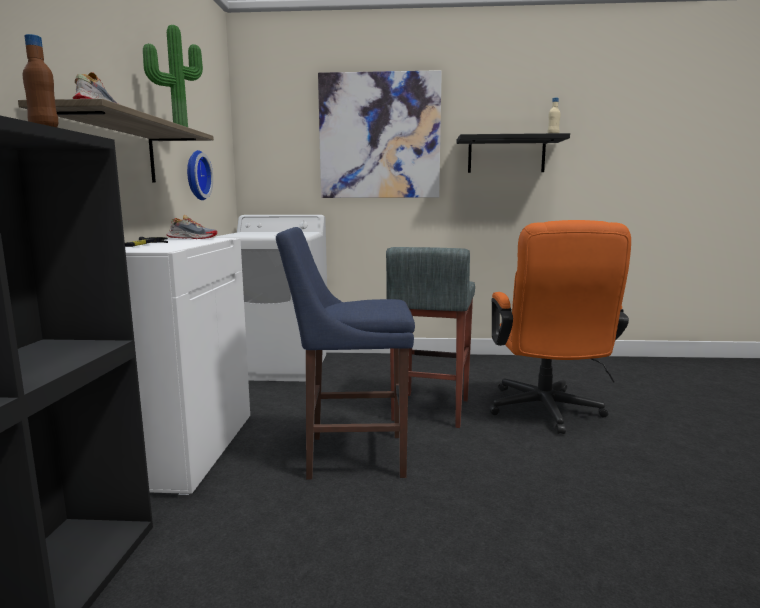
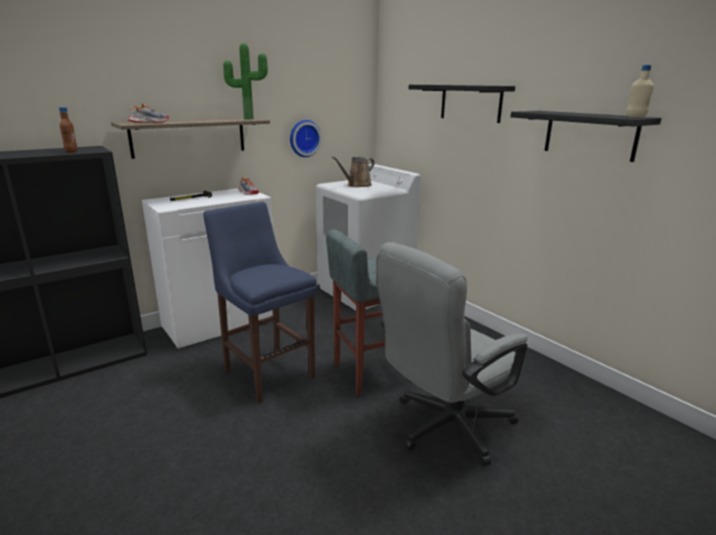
camera: 50 degrees right, 10 degrees up
picture [318,70,442,198] -> black shelf [409,85,515,123]
orange office chair [489,220,631,434] -> grey office chair [377,242,528,466]
none -> brown watering can [332,156,374,187]

